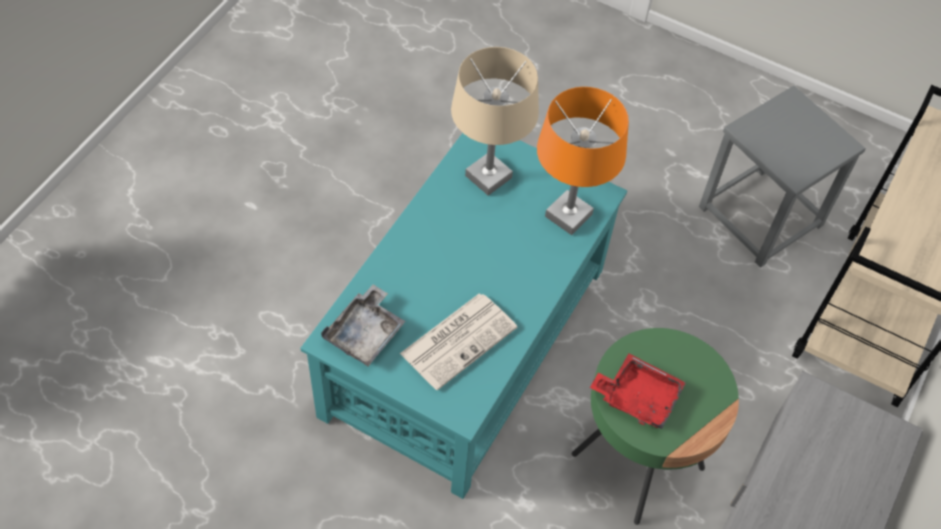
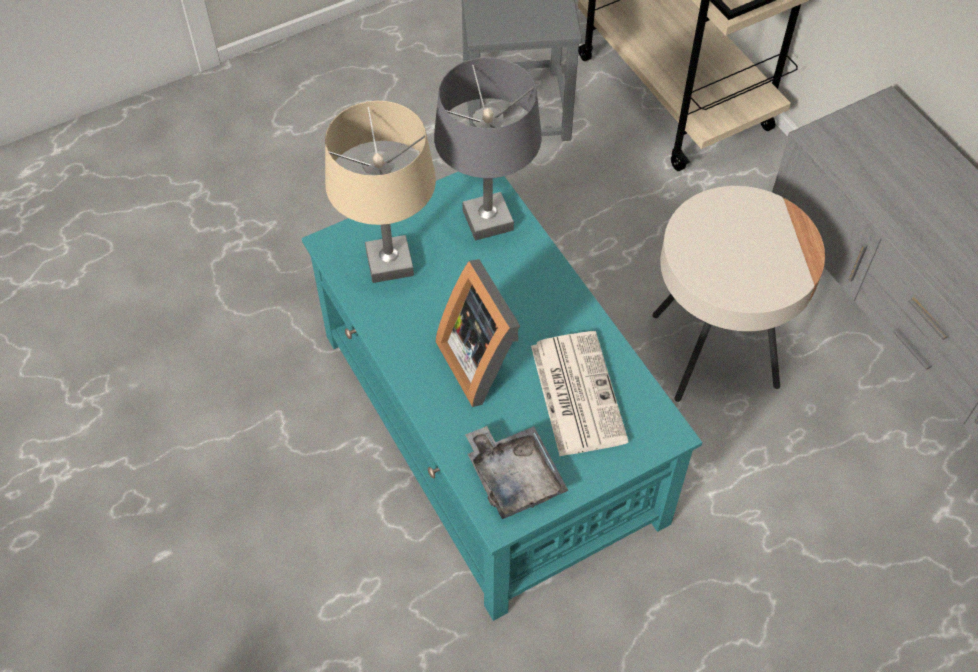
camera: 55 degrees left, 0 degrees up
orange table lamp [537,87,629,235] -> grey table lamp [434,57,542,241]
green side table [572,328,739,525] -> beige side table [652,186,825,402]
red tray [590,353,686,429] -> none
none -> picture frame [436,259,520,407]

